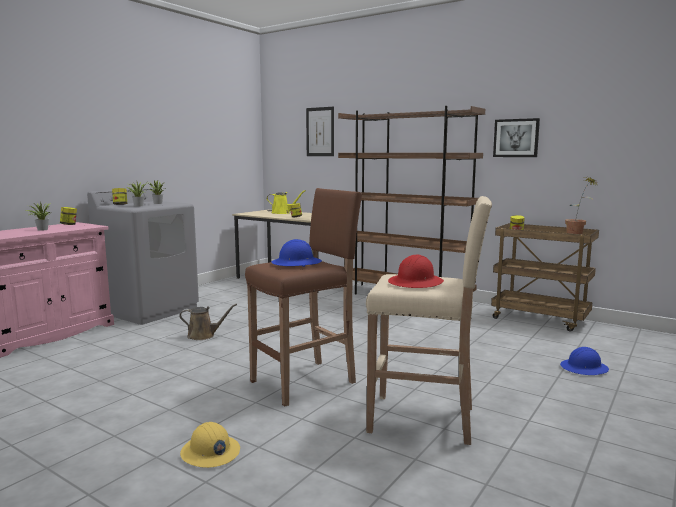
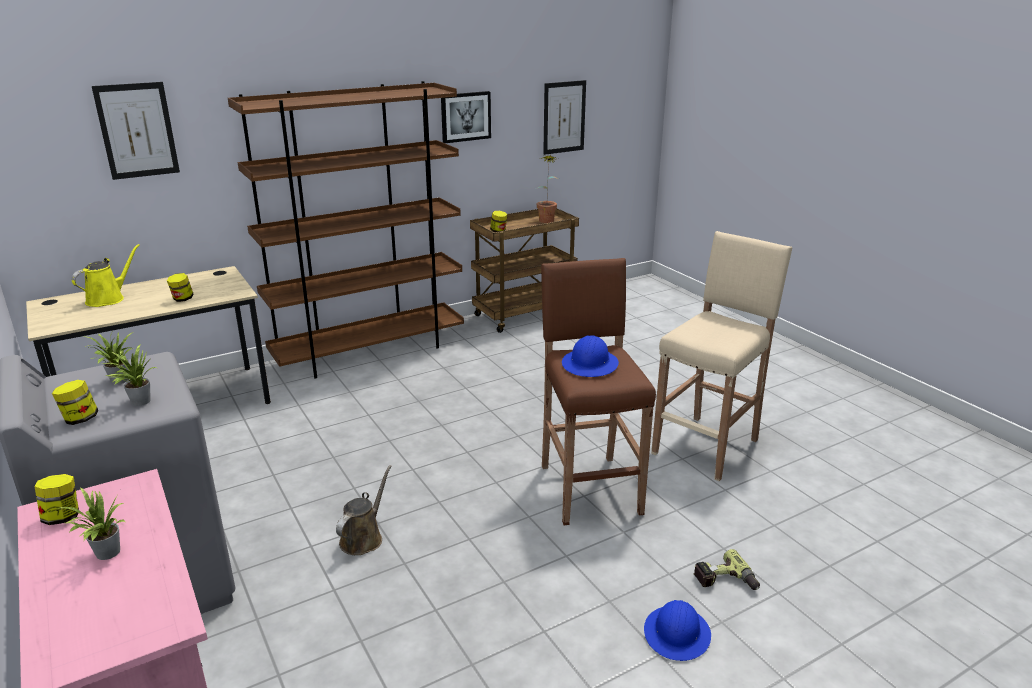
camera: 65 degrees left, 15 degrees up
yellow hard hat [180,422,240,468] -> power drill [694,549,760,590]
red hard hat [388,254,444,288] -> none
blue hard hat [560,347,609,375] -> blue hard hat moved to [644,600,711,661]
none -> picture [543,80,586,155]

